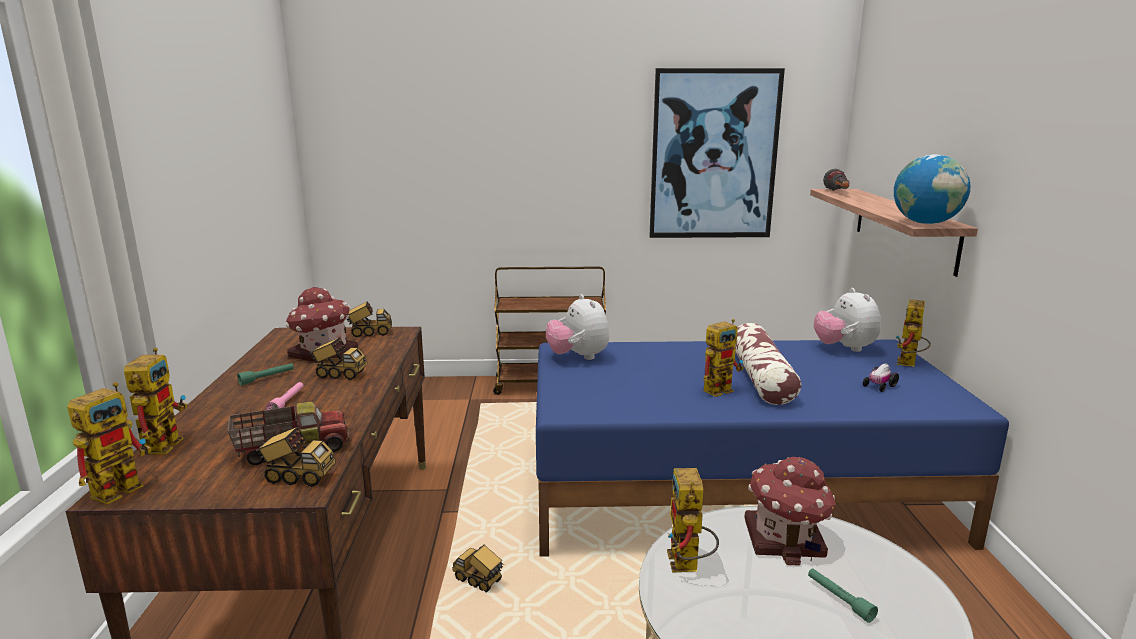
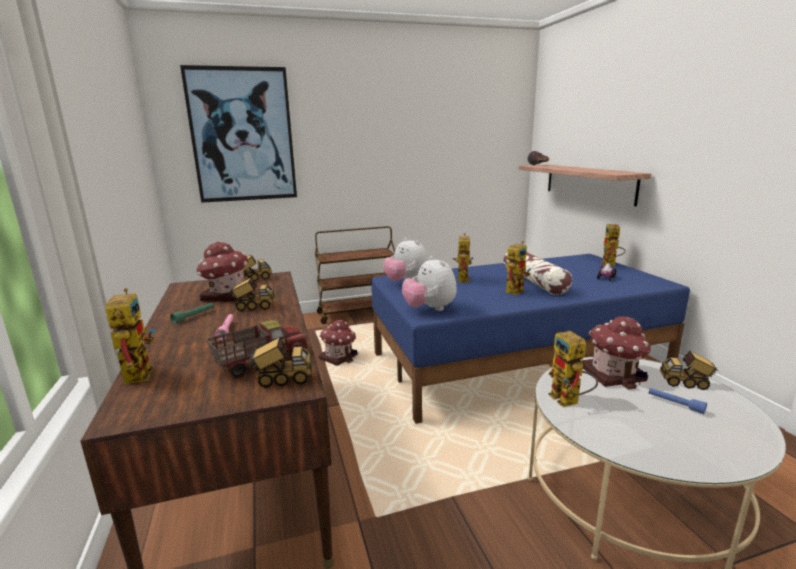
camera: 15 degrees left, 0 degrees up
toy robot [67,382,151,505] -> toy robot moved to [452,233,474,283]
toy truck [452,545,504,592] -> toy truck moved to [660,351,718,390]
picture [649,68,785,238] -> picture moved to [180,65,297,203]
green flashlight [808,568,878,623] -> blue flashlight [649,388,707,414]
plush toy [814,288,881,352] -> plush toy moved to [402,256,457,311]
globe [894,154,970,224] -> none
none -> toy house [318,320,358,366]

